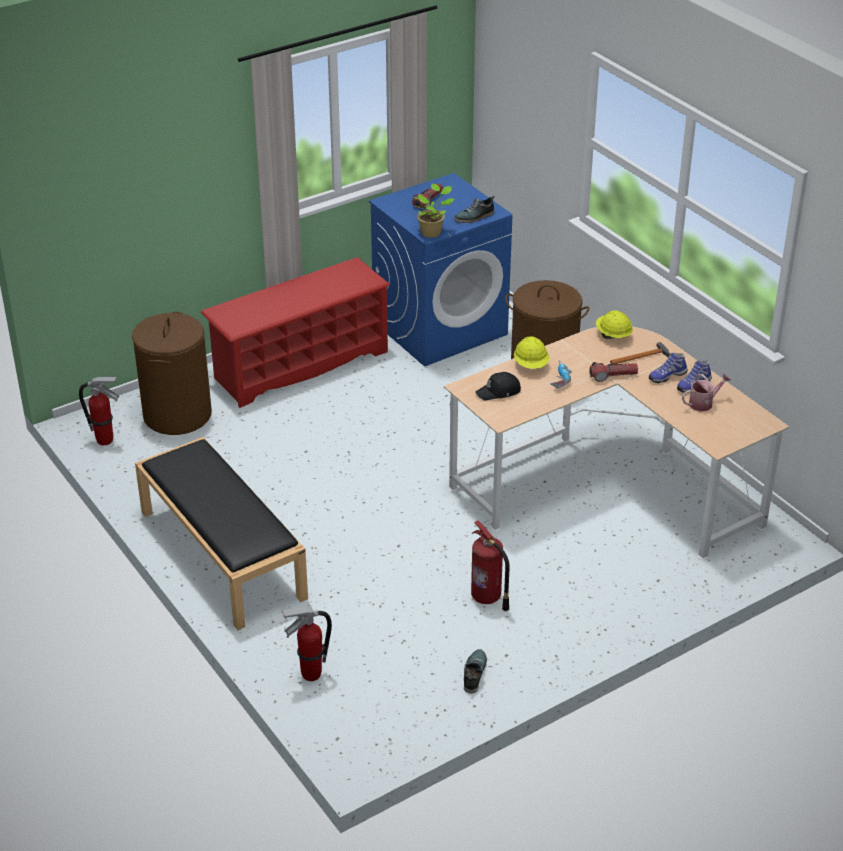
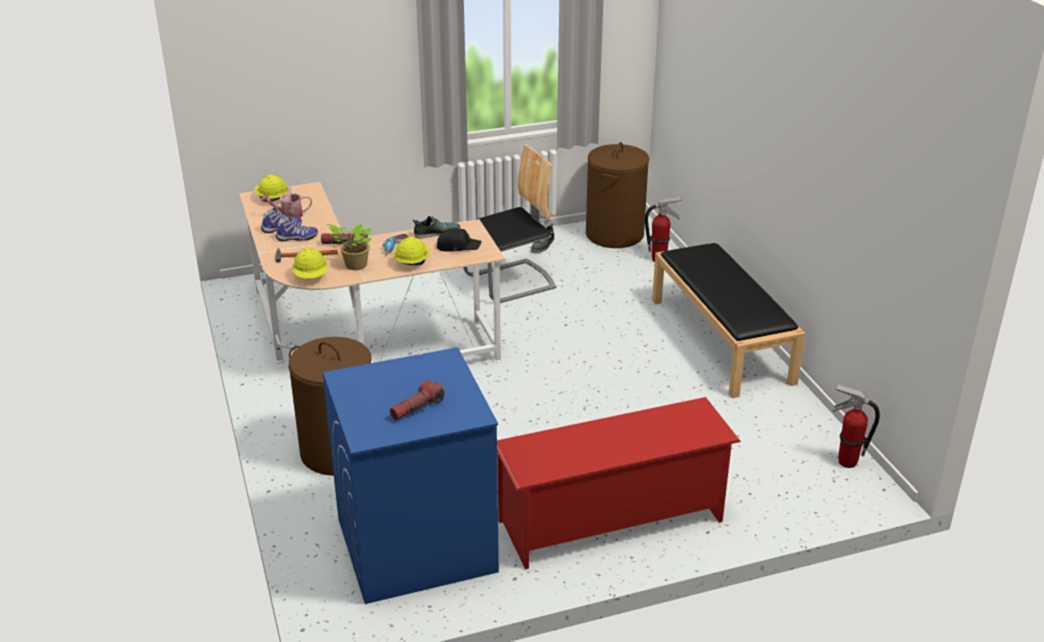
camera: 165 degrees left, 5 degrees down
brown laundry basket [132,312,212,435] -> brown laundry basket moved to [586,142,649,248]
potted plant [413,184,455,238] -> potted plant moved to [326,224,372,270]
shoe [454,195,495,223] -> shoe moved to [413,216,461,239]
fire extinguisher [471,520,510,611] -> chair [463,144,556,303]
none -> yellow hard hat [255,175,288,202]

